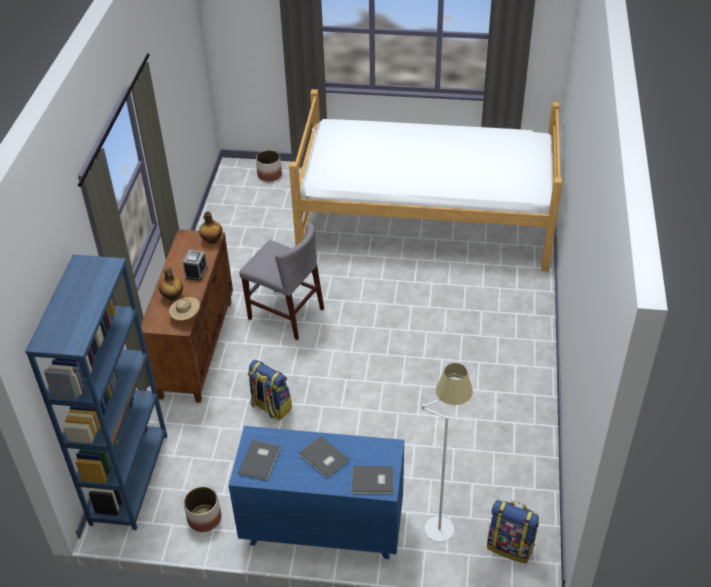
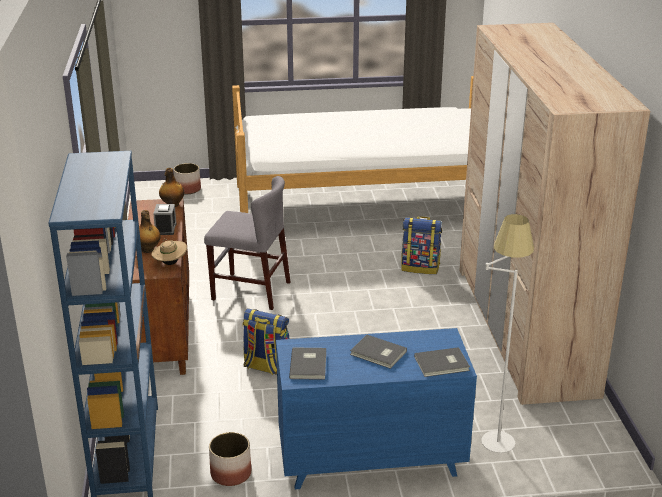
camera: 15 degrees left, 15 degrees down
backpack [487,500,539,563] -> backpack moved to [402,216,442,274]
none -> beige wardrobe [459,23,650,405]

